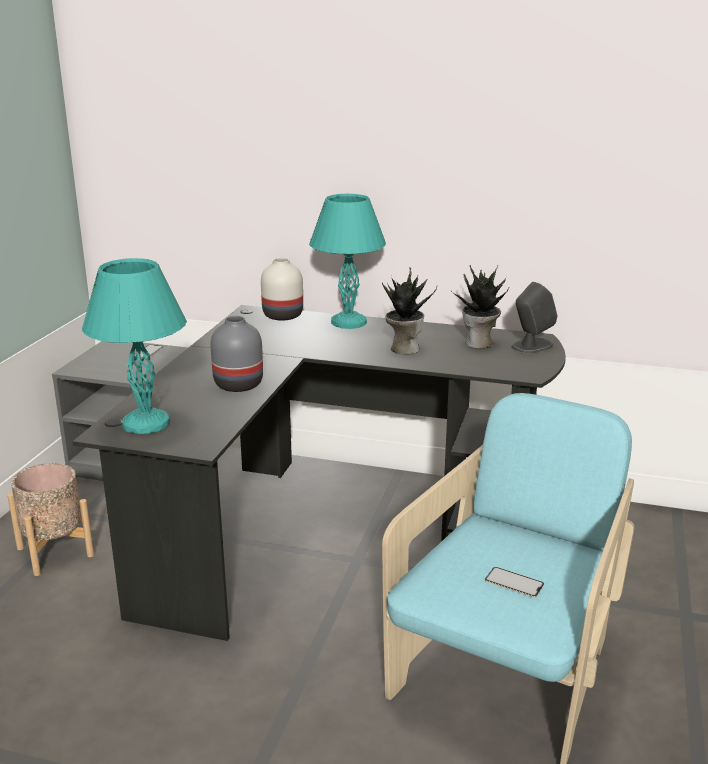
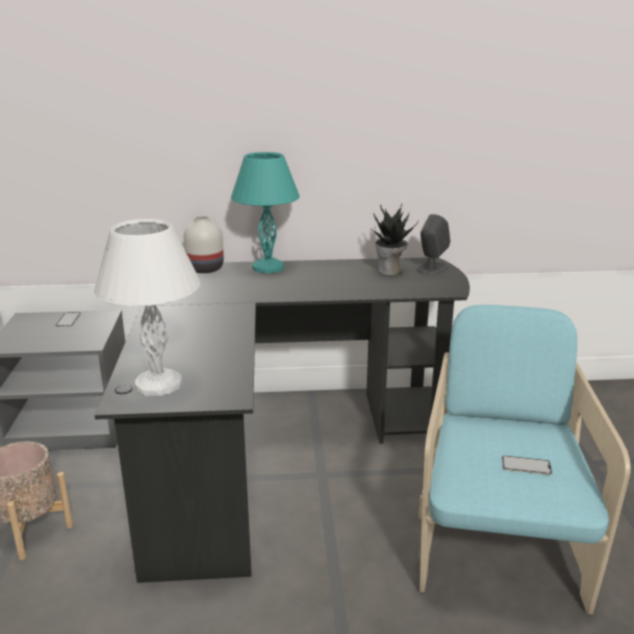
camera: 20 degrees left, 0 degrees up
turquoise table lamp [82,258,187,434] -> white table lamp [94,219,200,396]
grey vase [211,316,263,392] -> none
potted plant [382,267,437,354] -> none

